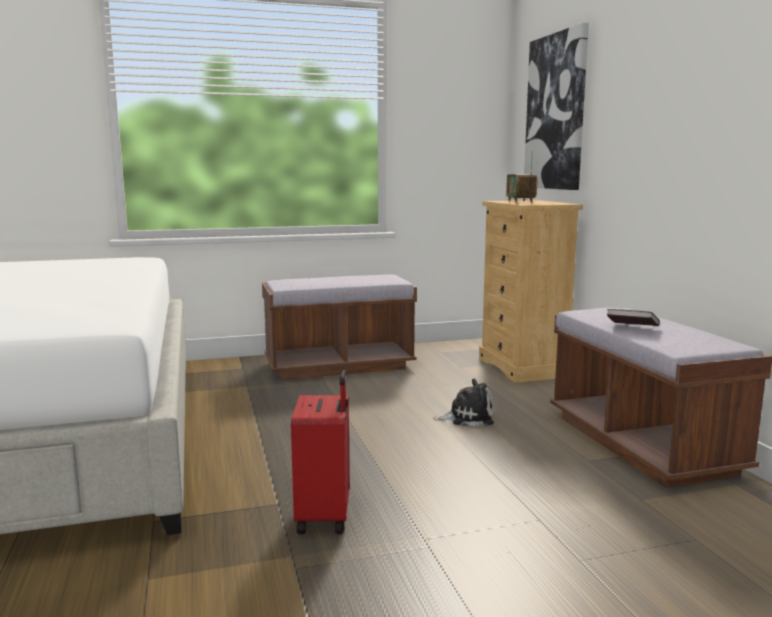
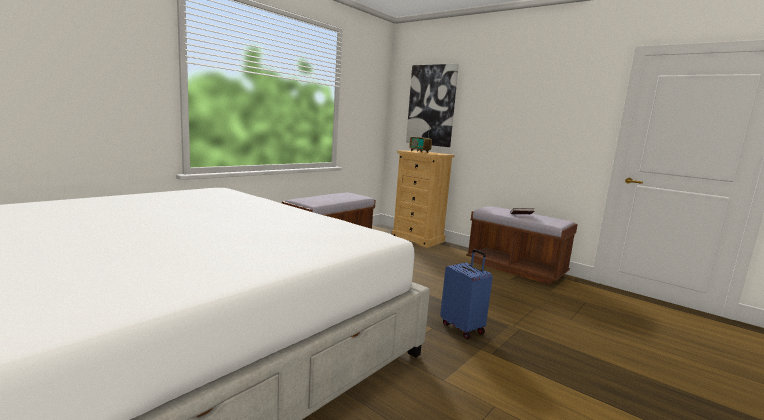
camera: 35 degrees left, 0 degrees up
red suitcase [291,370,350,534] -> blue suitcase [440,249,493,339]
plush toy [433,379,494,427] -> none

